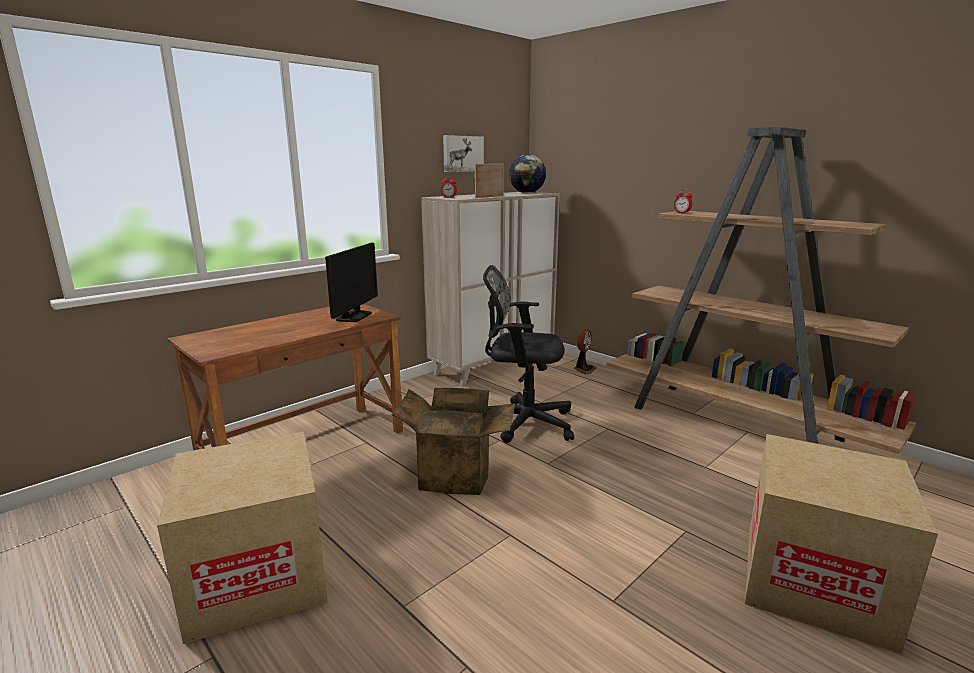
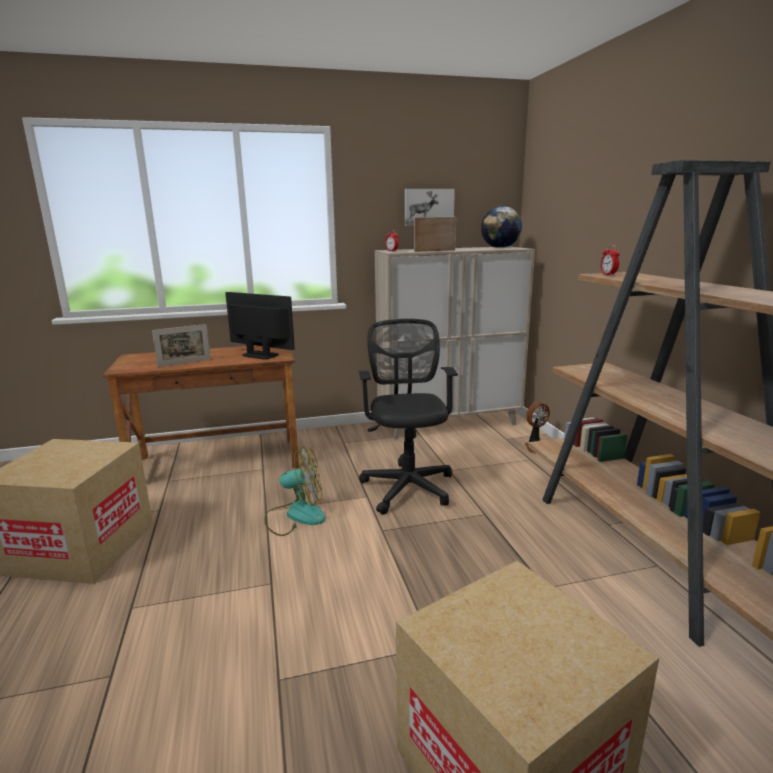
camera: 30 degrees right, 0 degrees up
monitor [325,243,378,322] -> monitor turned 105 degrees counterclockwise [225,292,295,360]
cardboard box [392,388,515,495] -> fan [265,446,325,536]
black office chair [483,265,574,443] -> black office chair turned 45 degrees clockwise [358,319,458,515]
none -> picture frame [152,324,211,367]

